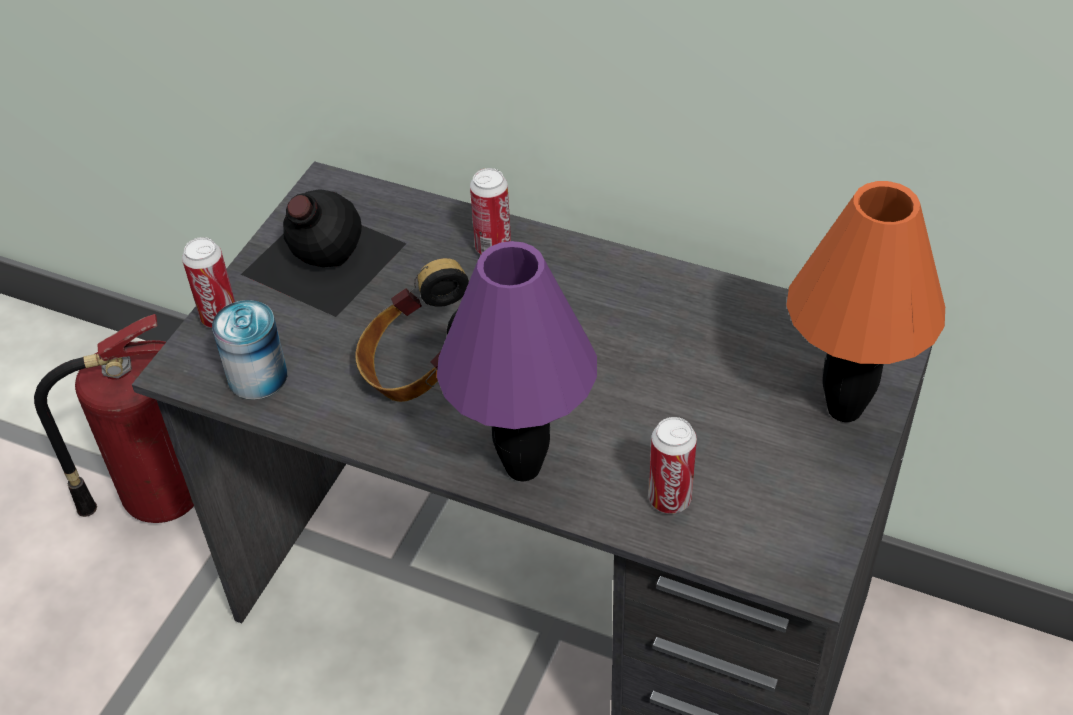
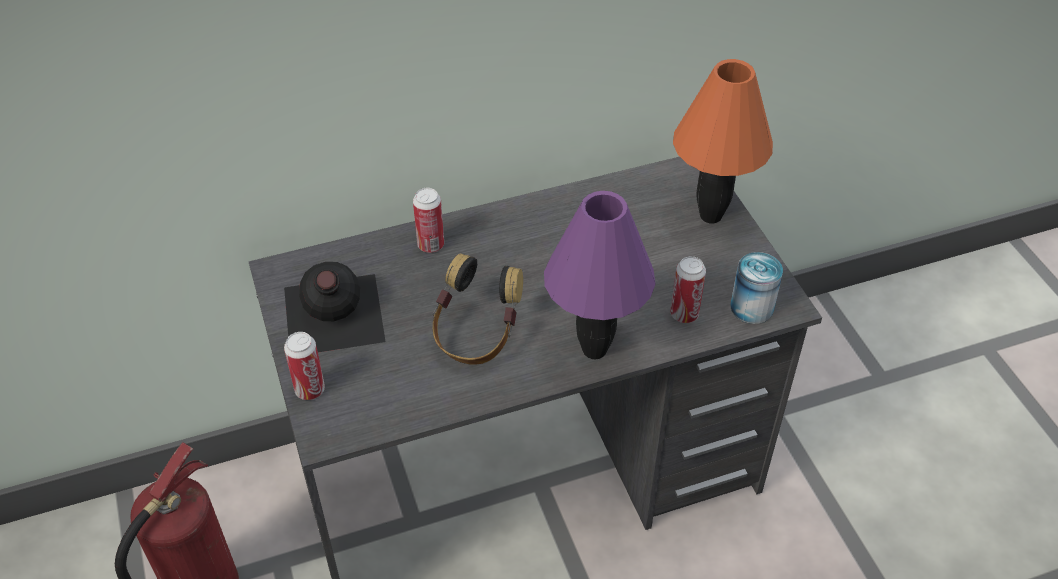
camera: 45 degrees left, 0 degrees up
can [212,300,287,400] -> can moved to [730,252,783,324]

